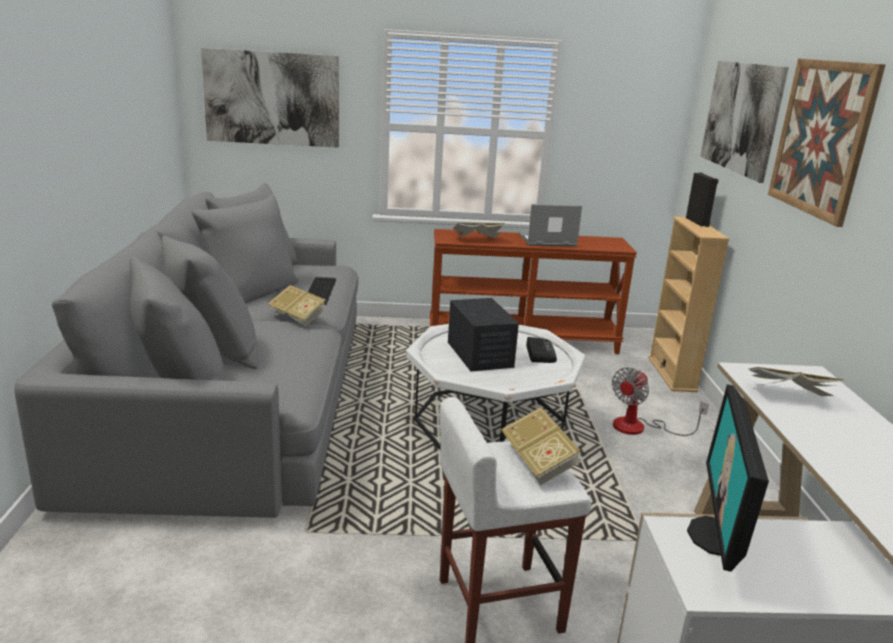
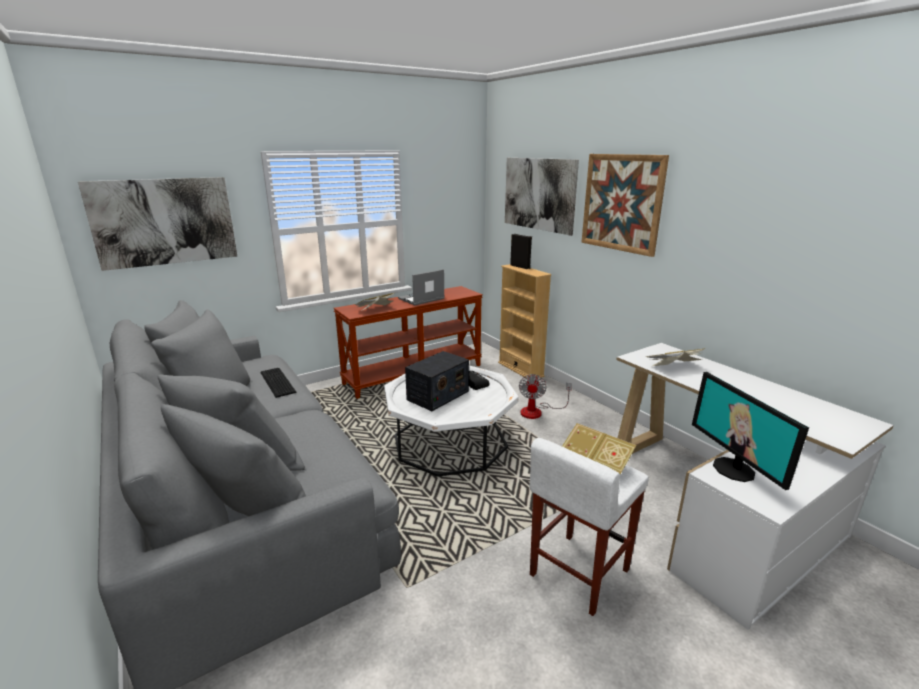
camera: 30 degrees left, 0 degrees up
book [267,285,326,327] -> none
radio [448,298,519,372] -> radio turned 90 degrees clockwise [405,351,469,411]

